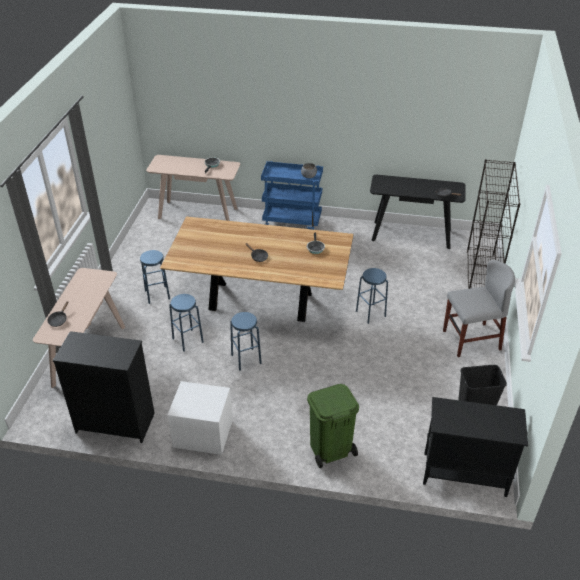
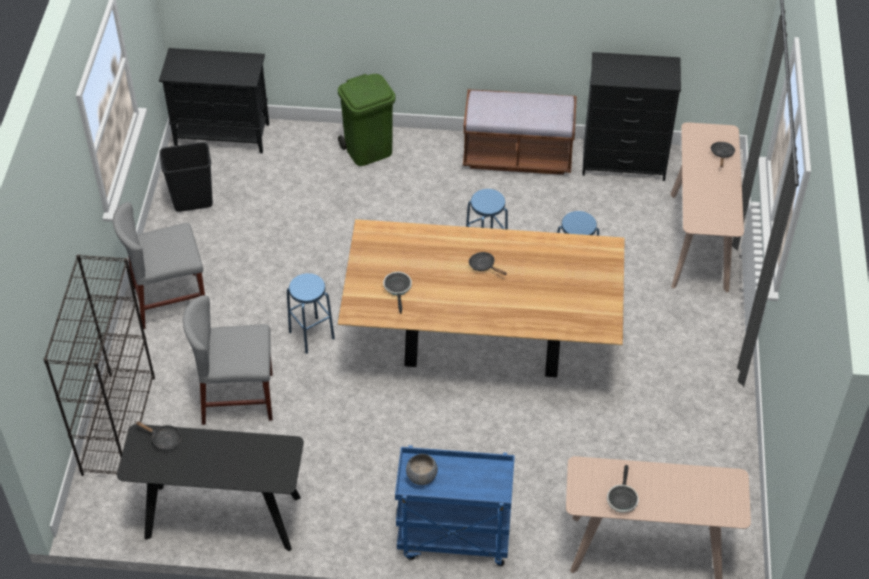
camera: 175 degrees right, 10 degrees up
blue stool [140,250,170,304] -> none
white nightstand [167,381,232,455] -> brown bench [463,89,577,175]
none -> grey chair [183,295,273,425]

